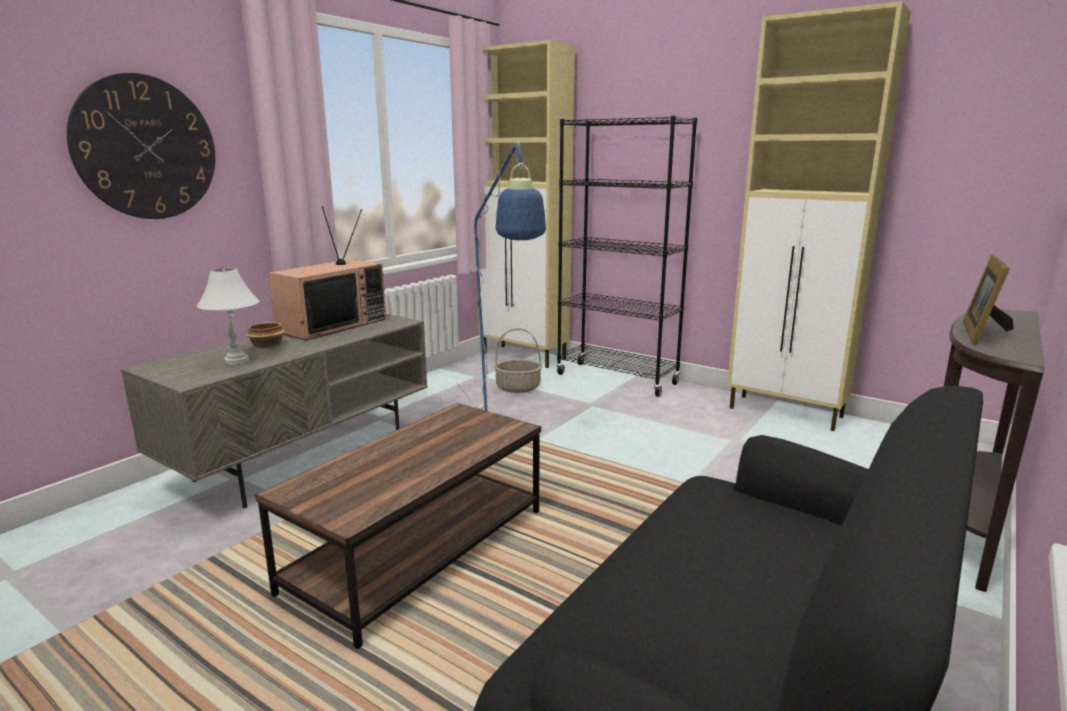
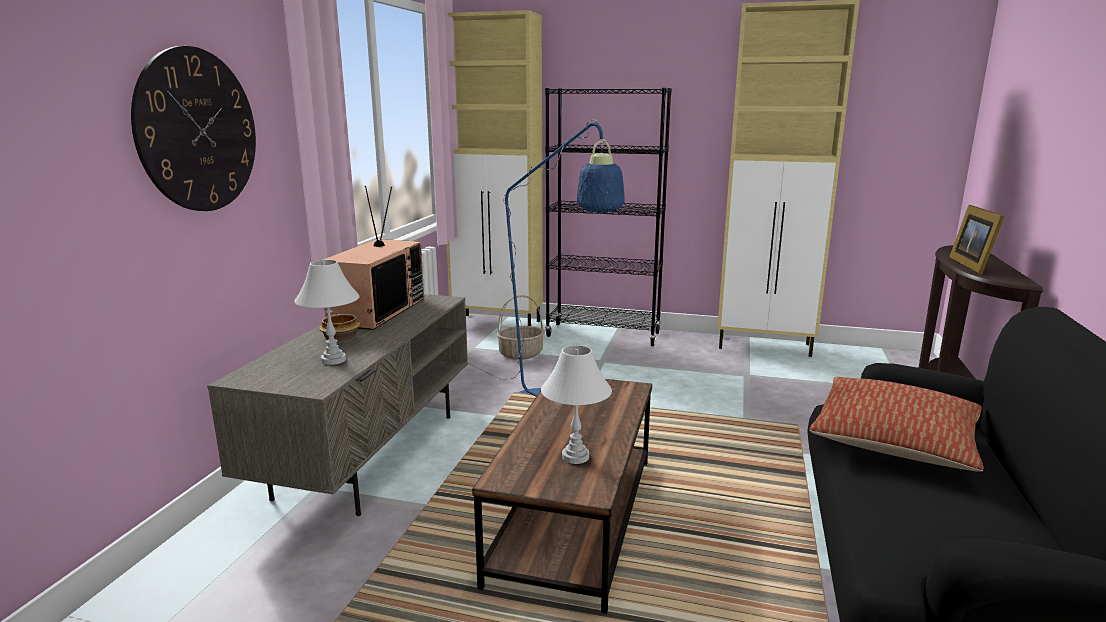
camera: 20 degrees left, 0 degrees up
none -> white table lamp [541,345,612,464]
none -> pillow [810,377,983,472]

